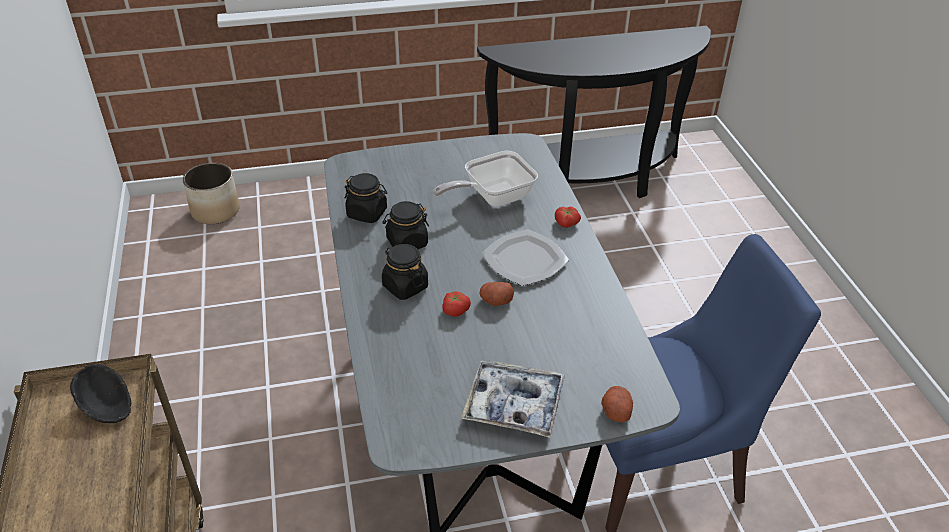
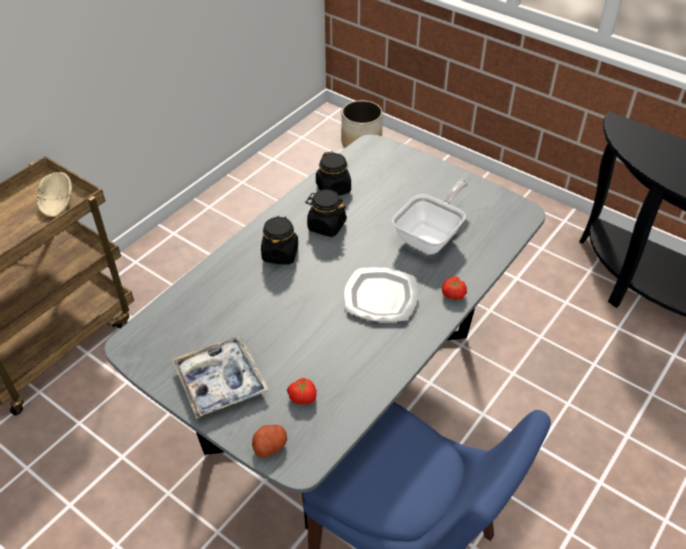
camera: 50 degrees right, 5 degrees up
black bowl [70,364,131,423] -> beige bowl [36,172,72,217]
frying pan [433,151,538,207] -> frying pan turned 105 degrees clockwise [392,180,469,254]
tomato [442,291,471,317] -> tomato moved to [287,378,317,404]
potato [480,282,514,306] -> none

